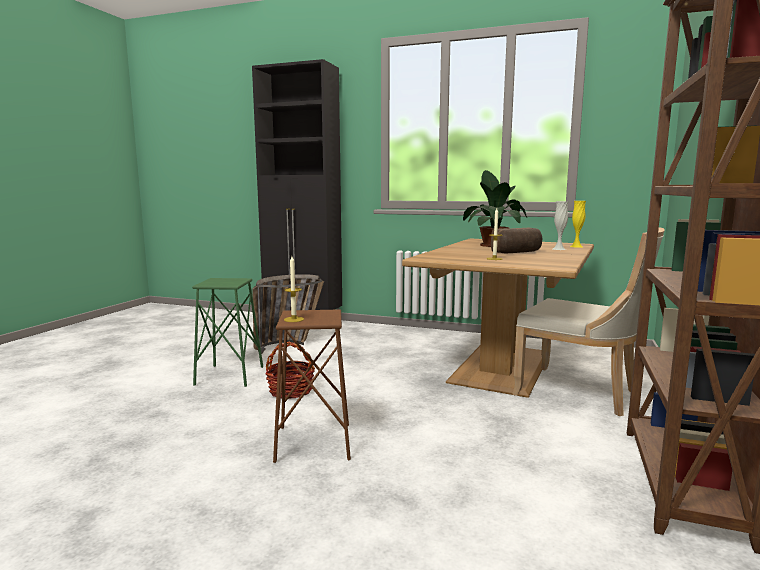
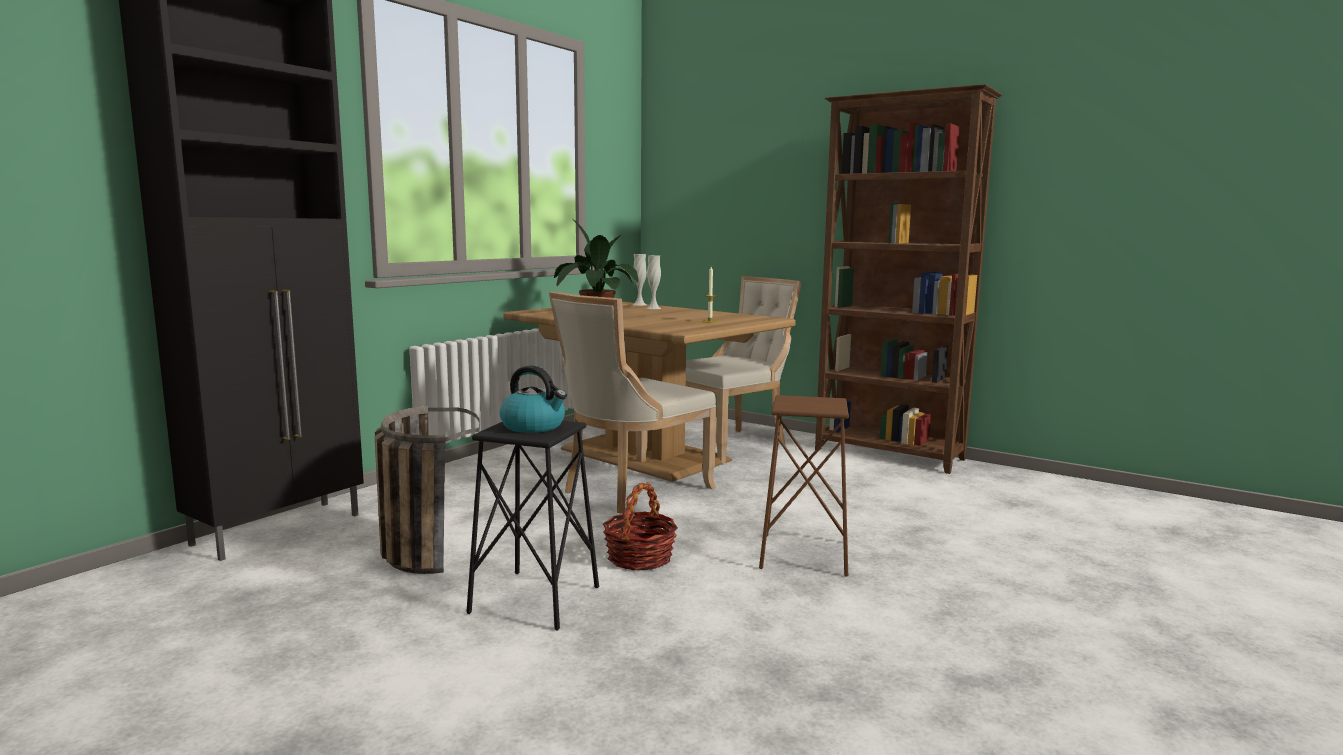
camera: 75 degrees left, 0 degrees up
green stool [192,278,263,387] -> black stool [466,421,599,631]
candle [284,256,304,322] -> none
bread [491,228,542,253] -> none
yellow vase [570,201,586,248] -> white vase [633,254,647,306]
none -> kettle [499,365,567,433]
none -> beige chair [549,291,716,513]

